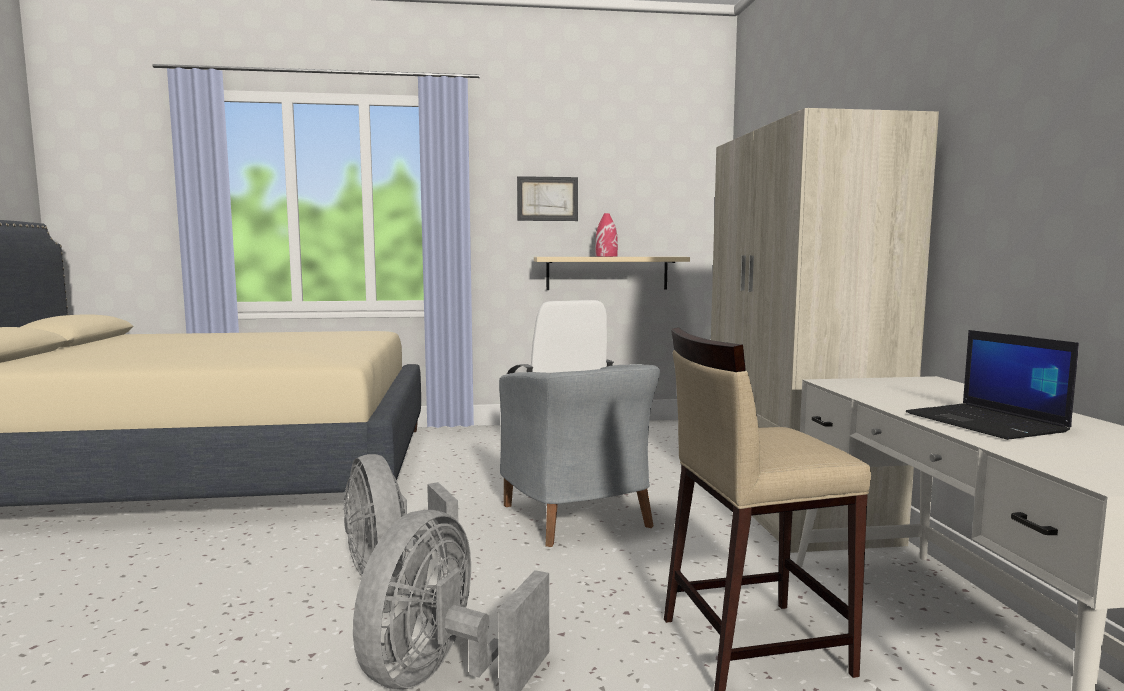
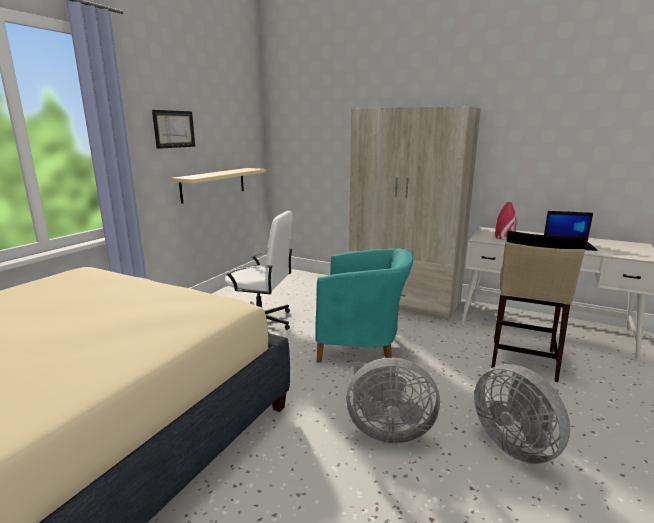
camera: 55 degrees left, 10 degrees up
grey armchair [499,364,660,547] -> turquoise armchair [315,248,413,363]
red vase [595,213,618,257] -> red vase moved to [495,202,517,240]

